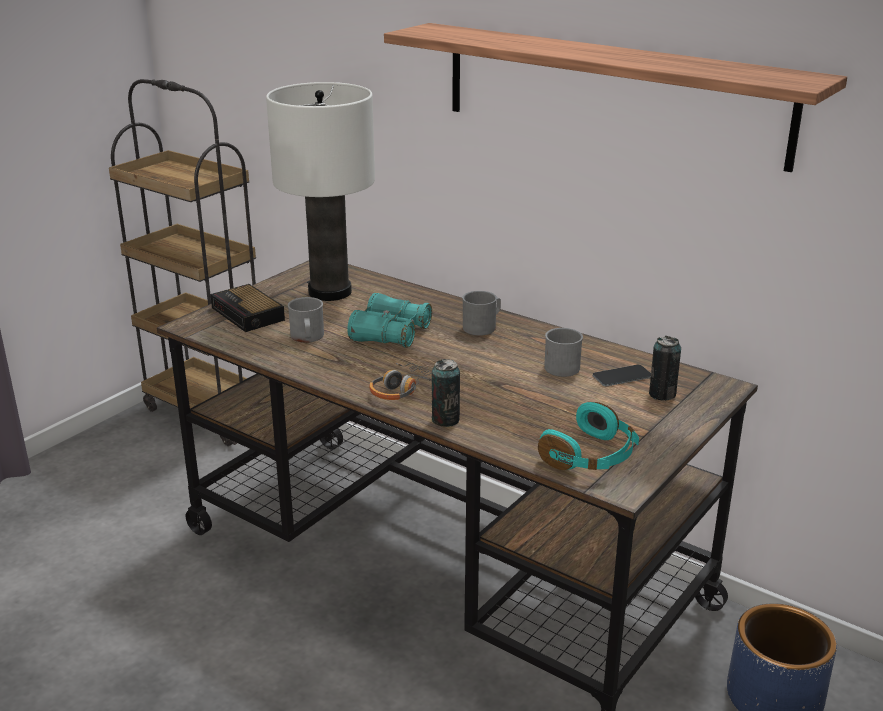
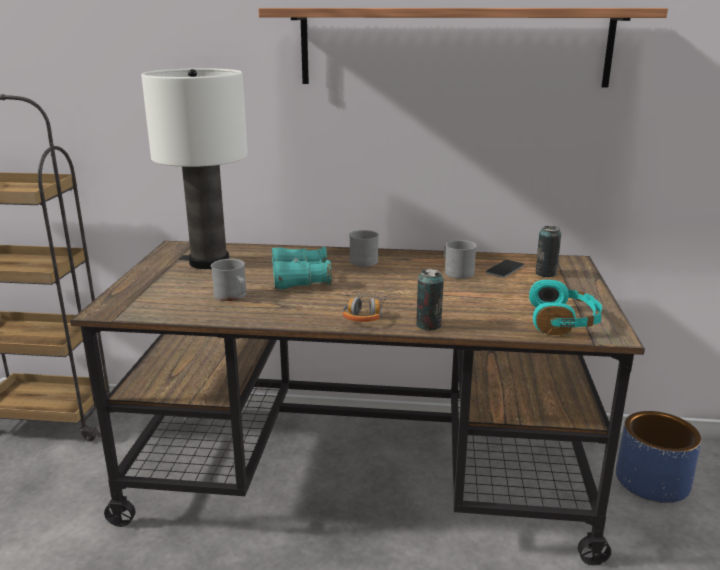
camera: 30 degrees left, 5 degrees down
alarm clock [211,284,285,332] -> none

